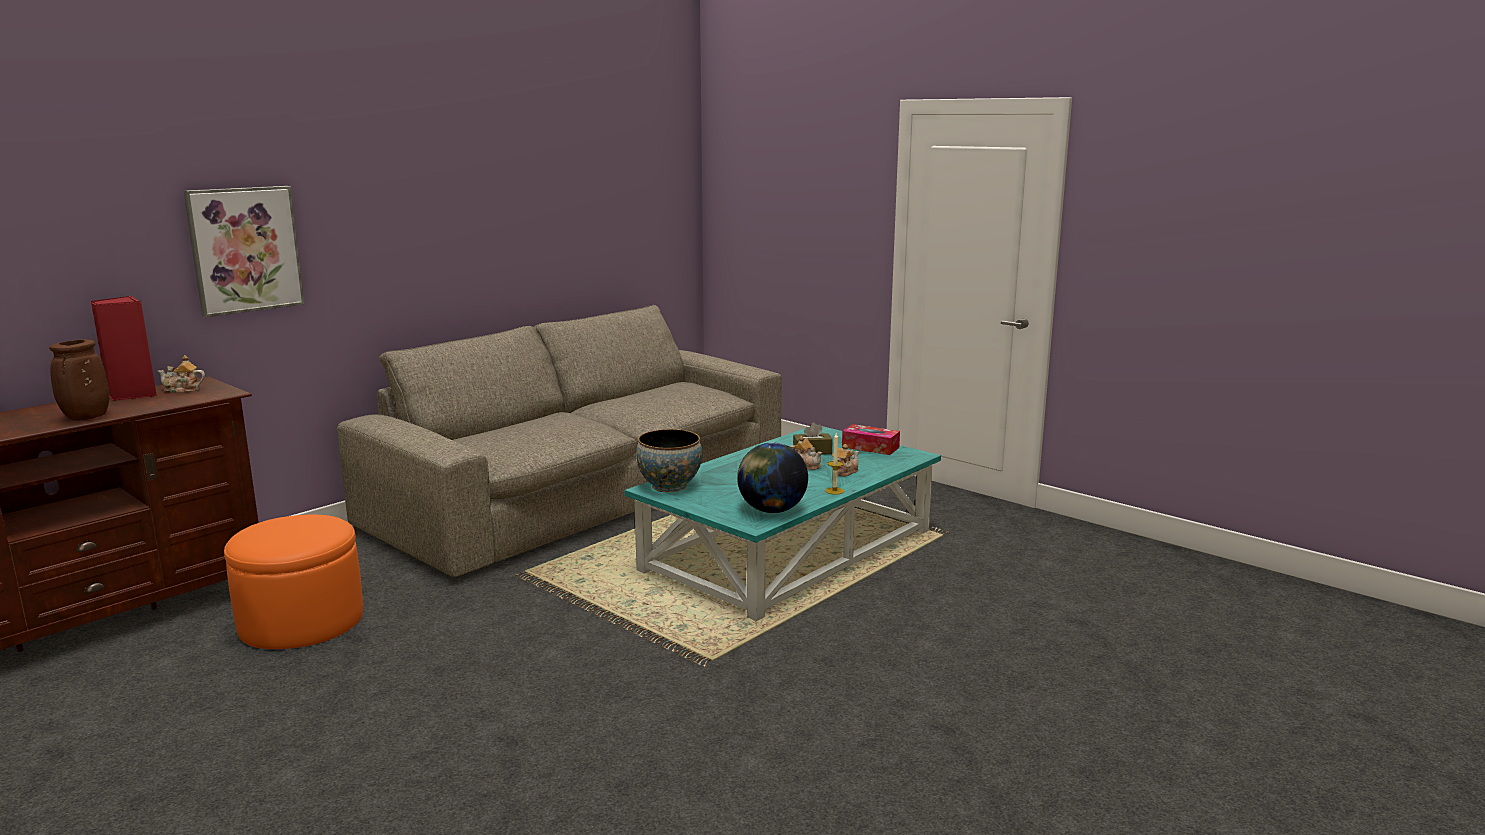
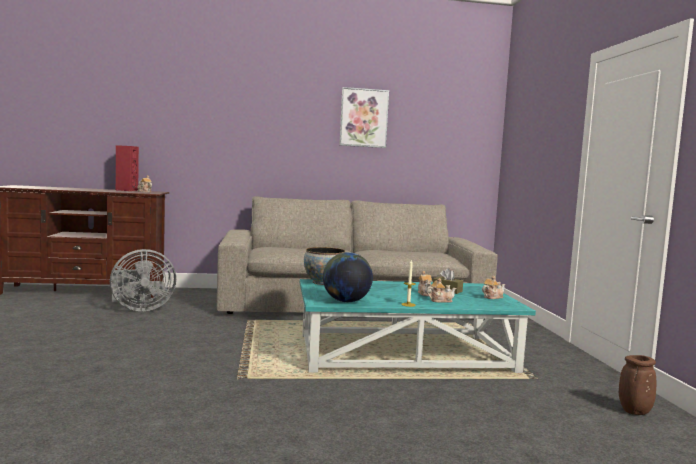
camera: 40 degrees right, 10 degrees down
brown vase [49,339,110,421] -> brown vase moved to [619,355,656,415]
picture [183,186,305,317] -> picture moved to [339,87,389,148]
orange ottoman [224,515,363,649] -> grey fan [110,249,176,311]
tissue box [842,424,900,455] -> teapot [482,276,505,299]

